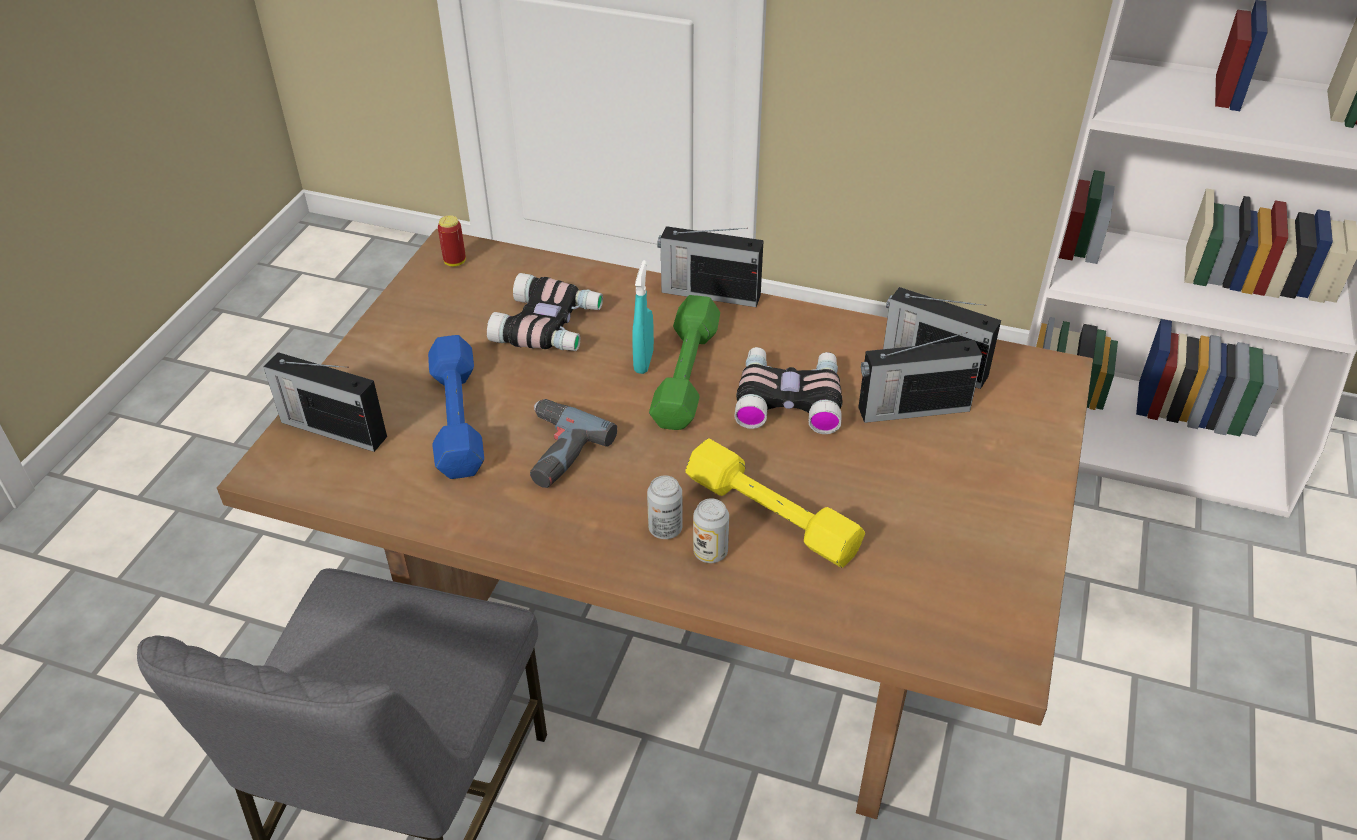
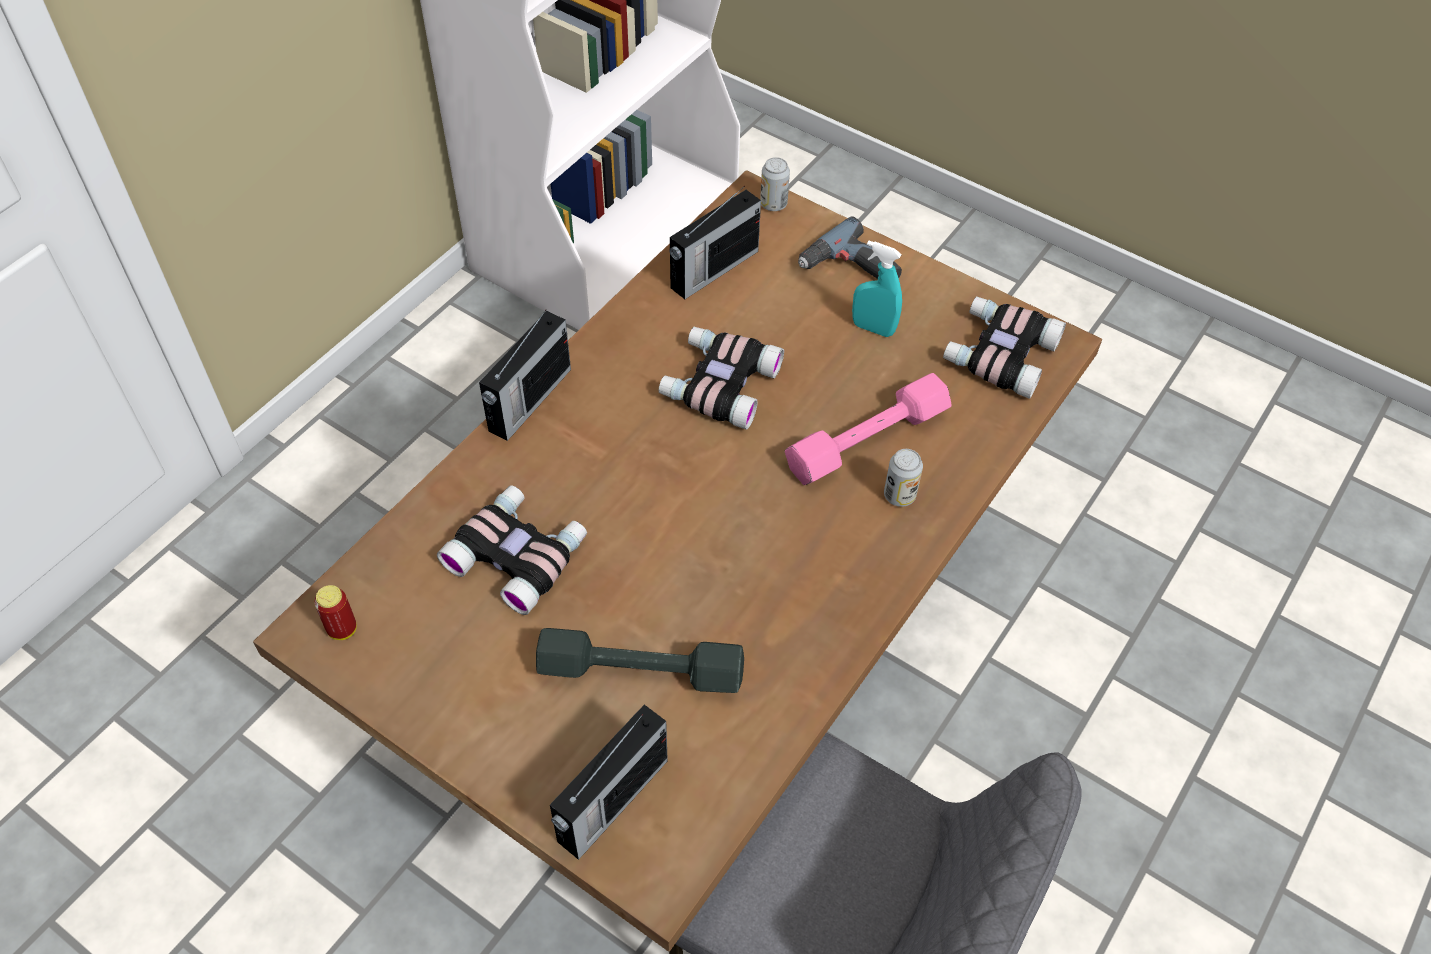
camera: 75 degrees left, 10 degrees up
blue dumbbell [428,335,484,479] -> grey dumbbell [536,628,744,693]
power drill [530,399,617,488] -> power drill moved to [798,216,902,279]
turquoise spray bottle [632,260,654,374] -> turquoise spray bottle moved to [852,240,902,337]
can [647,475,683,539] -> can moved to [760,157,790,211]
green dumbbell [649,295,720,430] -> none
yellow dumbbell [685,438,865,568] -> pink dumbbell [785,373,952,485]
radio [858,332,982,423] -> none
none -> binoculars [943,296,1066,399]

